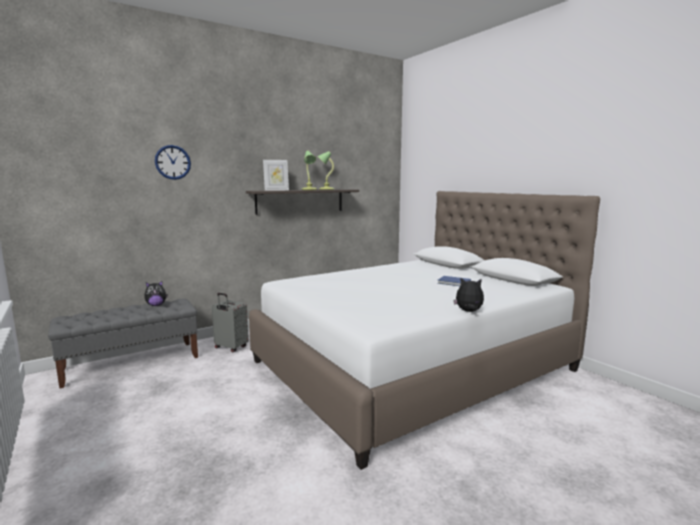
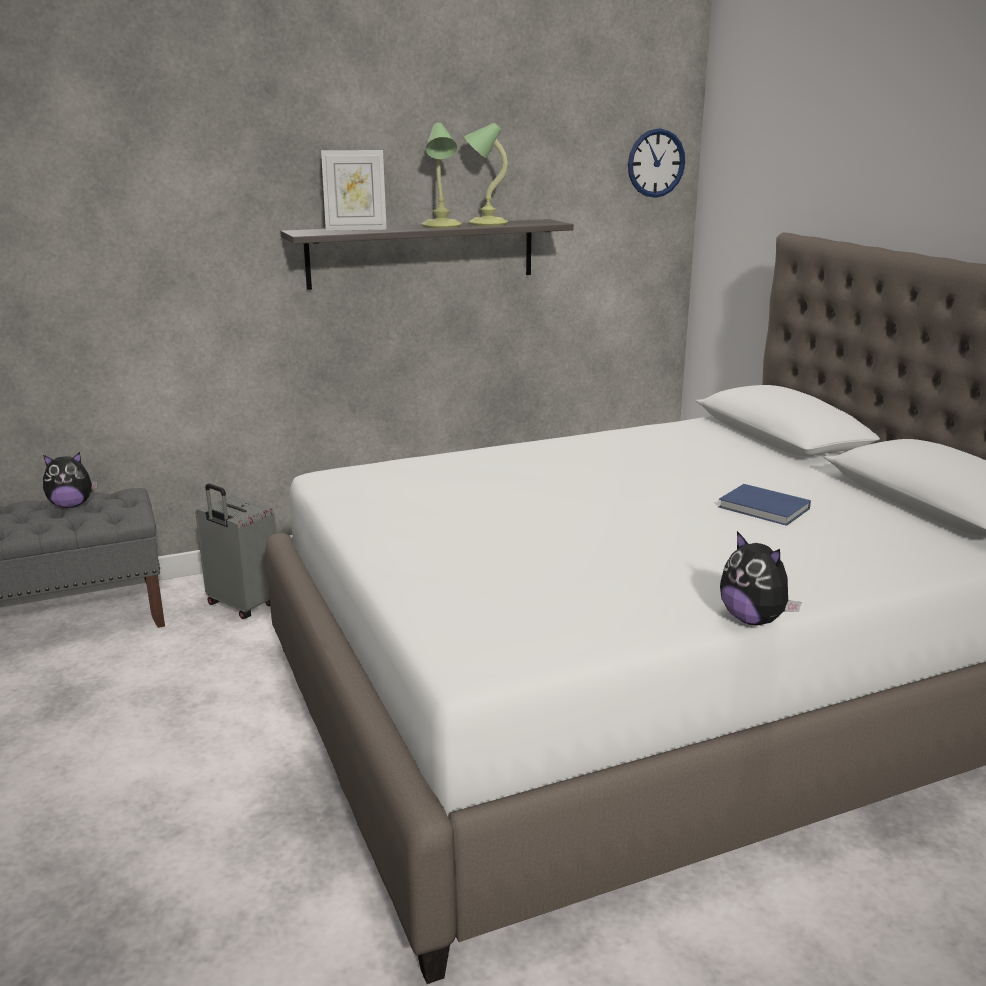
camera: 10 degrees right, 10 degrees up
wall clock [155,145,191,180] -> wall clock moved to [628,128,685,198]
plush toy [454,278,484,312] -> plush toy turned 150 degrees counterclockwise [720,531,802,625]

